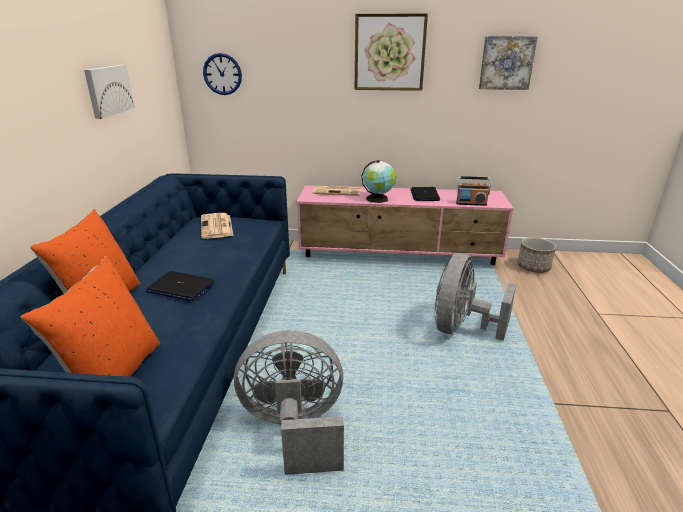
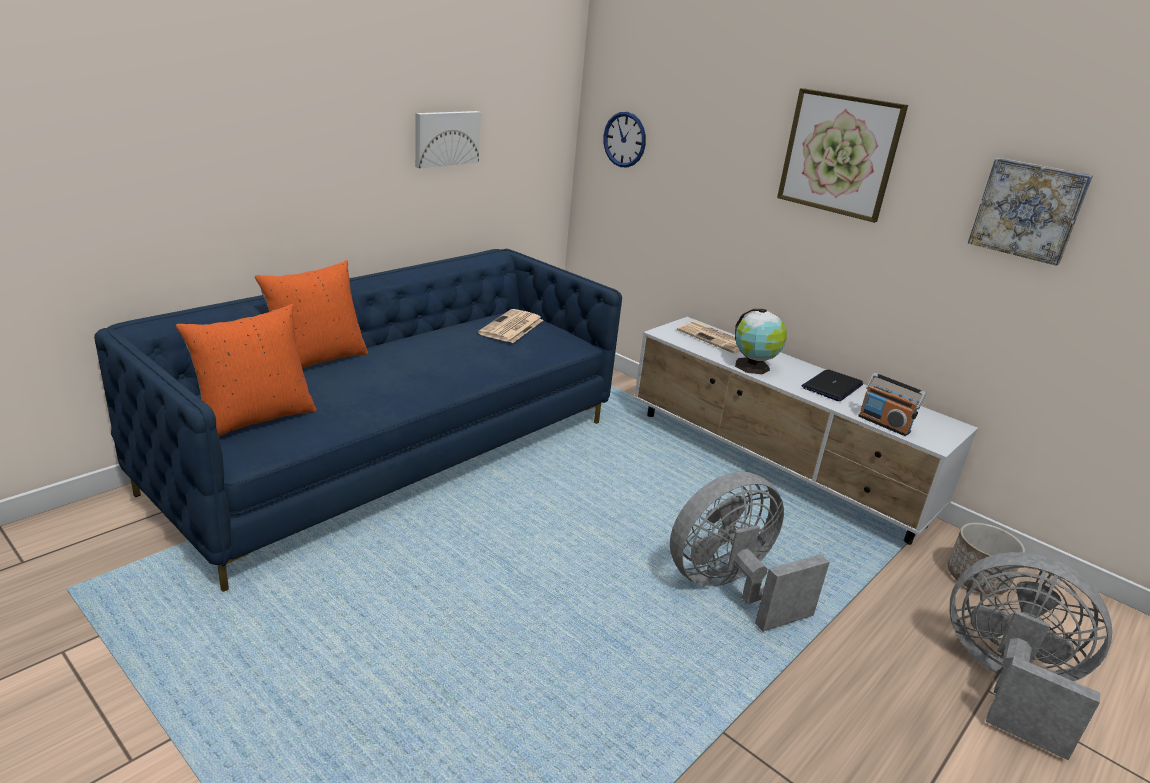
camera: 35 degrees right, 0 degrees up
laptop [146,271,215,301] -> none
grey fan [234,330,344,475] -> grey fan moved to [950,552,1112,760]
pink tv stand [297,185,514,266] -> white tv stand [634,317,978,545]

